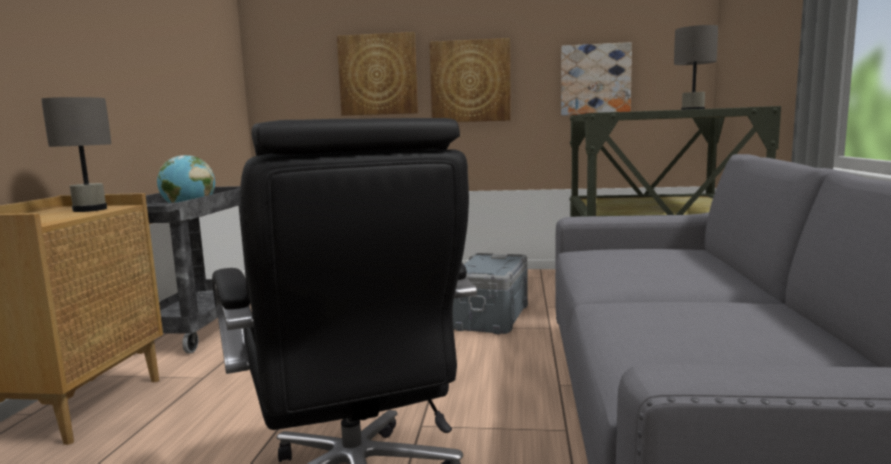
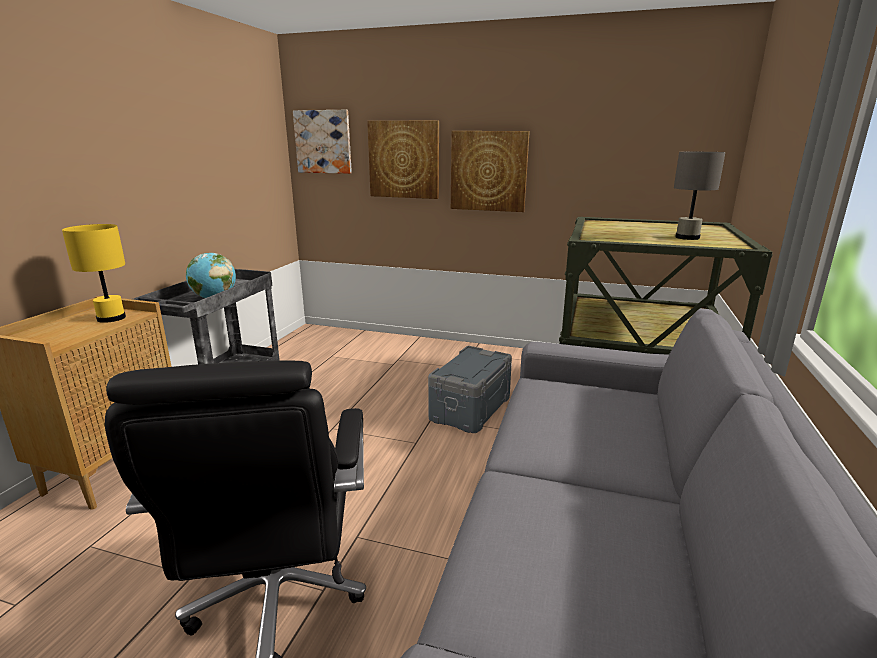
camera: 10 degrees right, 10 degrees up
grey table lamp [42,97,111,212] -> yellow table lamp [62,224,126,323]
picture [561,42,632,116] -> picture moved to [293,110,352,174]

